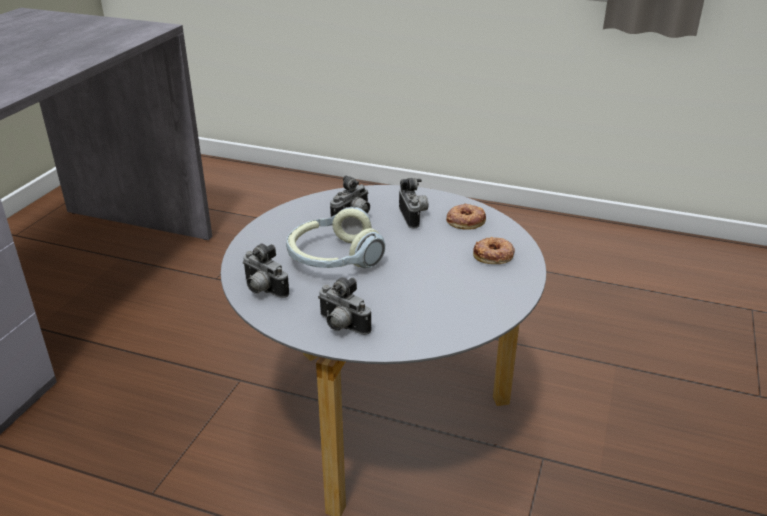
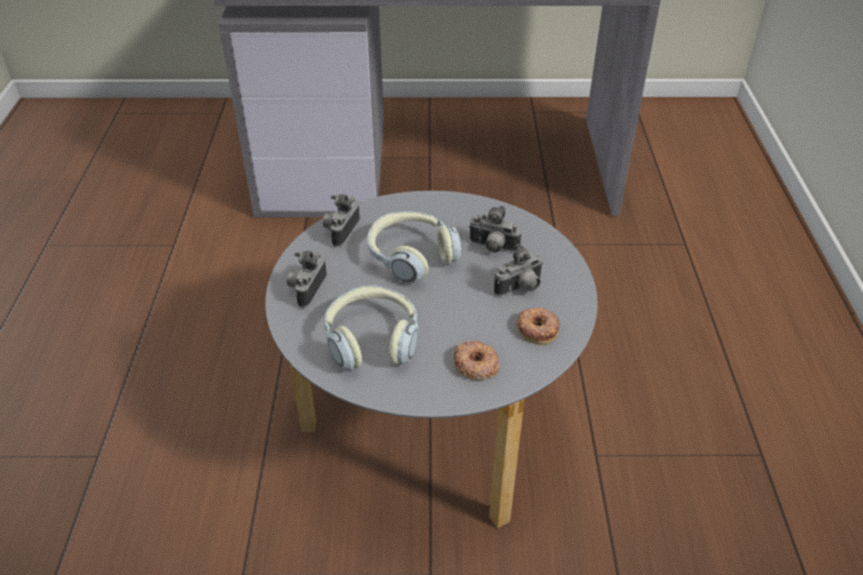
camera: 70 degrees right, 10 degrees up
none -> headphones [324,285,419,370]

